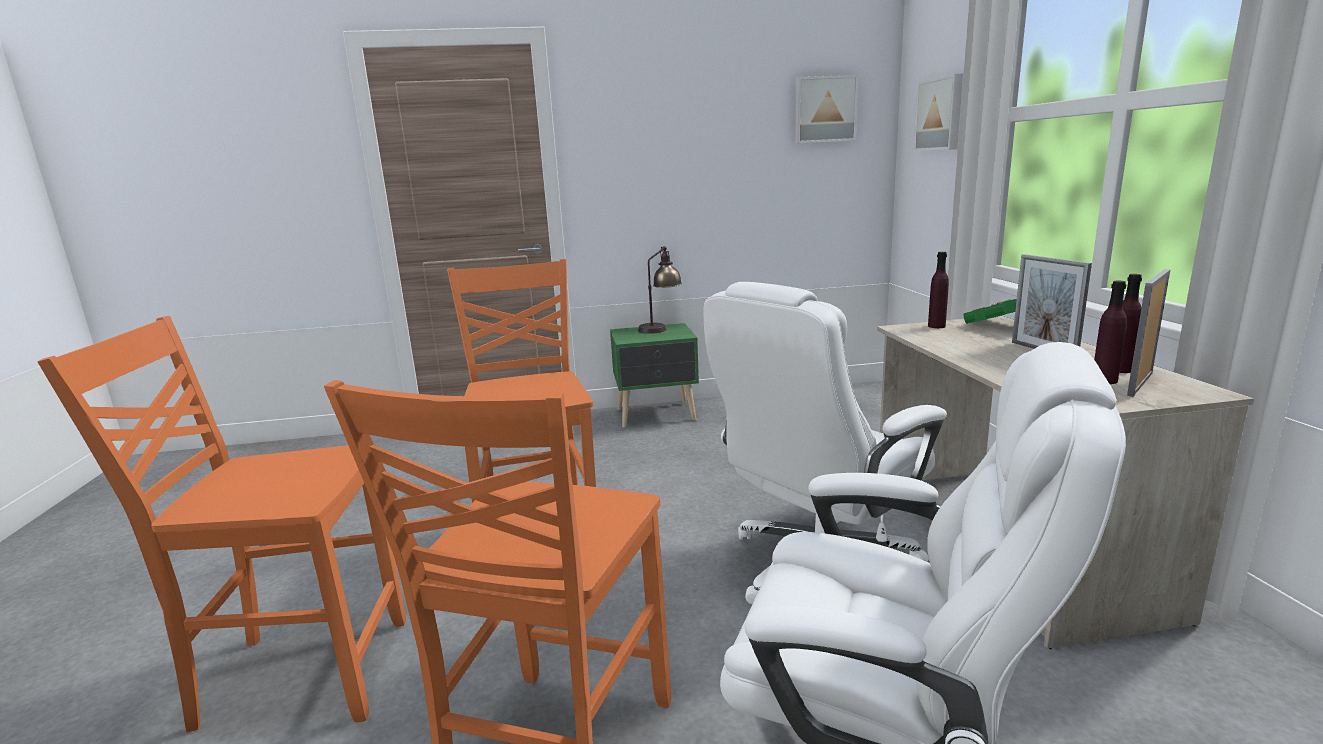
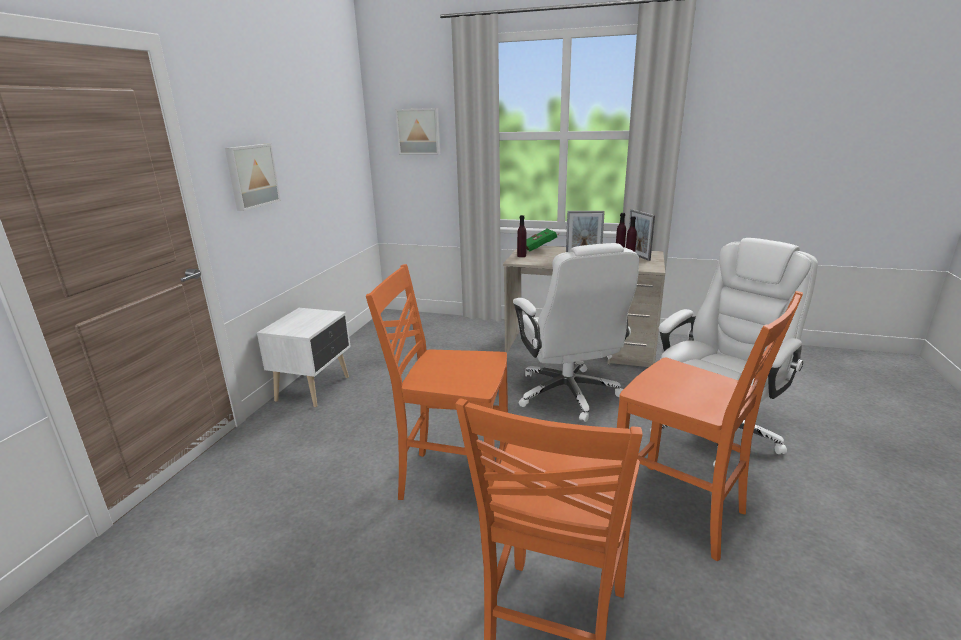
camera: 65 degrees left, 5 degrees up
green nightstand [610,323,699,428] -> white nightstand [257,308,351,407]
table lamp [638,246,682,334] -> none
picture [795,75,858,144] -> picture moved to [225,144,281,211]

